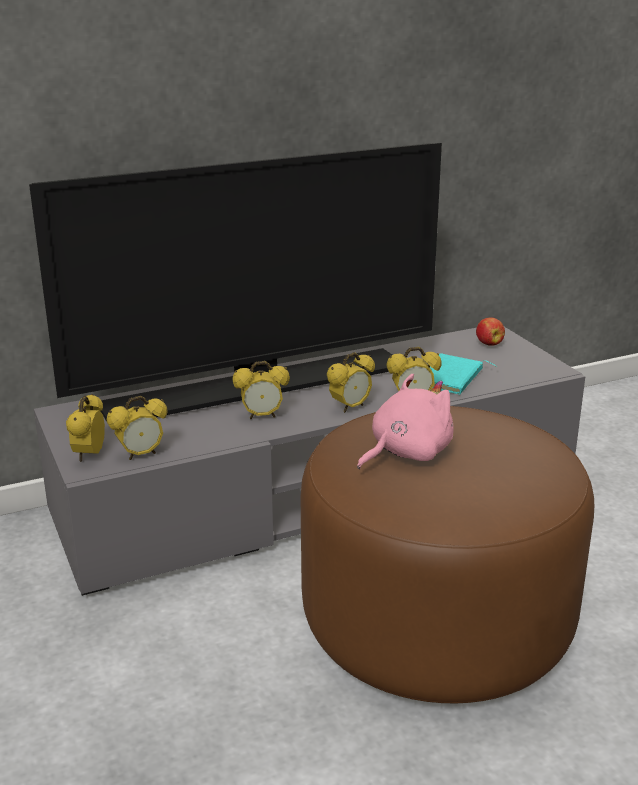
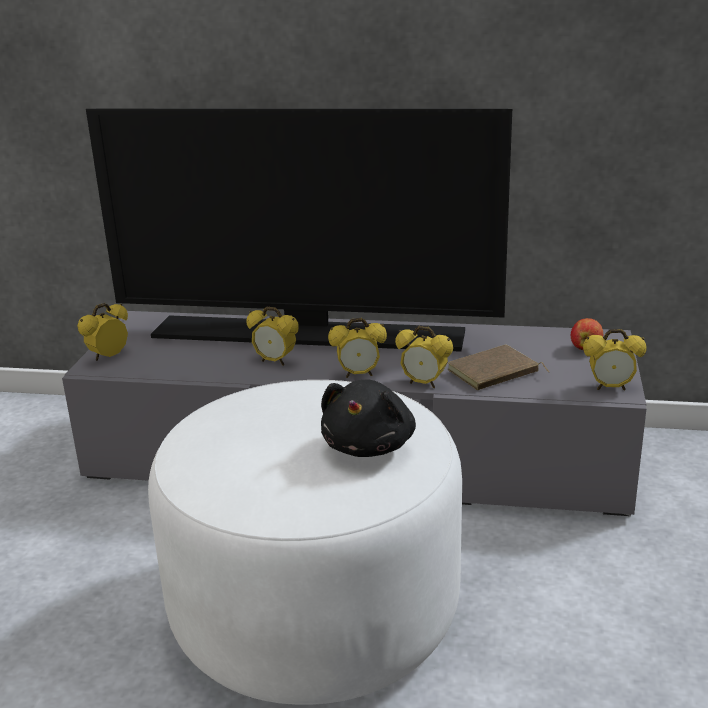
camera: 35 degrees right, 0 degrees up
alarm clock [107,396,167,460] -> alarm clock moved to [583,329,647,390]
brown ottoman [301,406,594,703] -> white ottoman [148,380,462,705]
pink plush toy [357,374,454,469] -> none
turquoise book [430,353,497,395] -> brown book [448,344,549,390]
none -> black plush toy [321,380,416,457]

